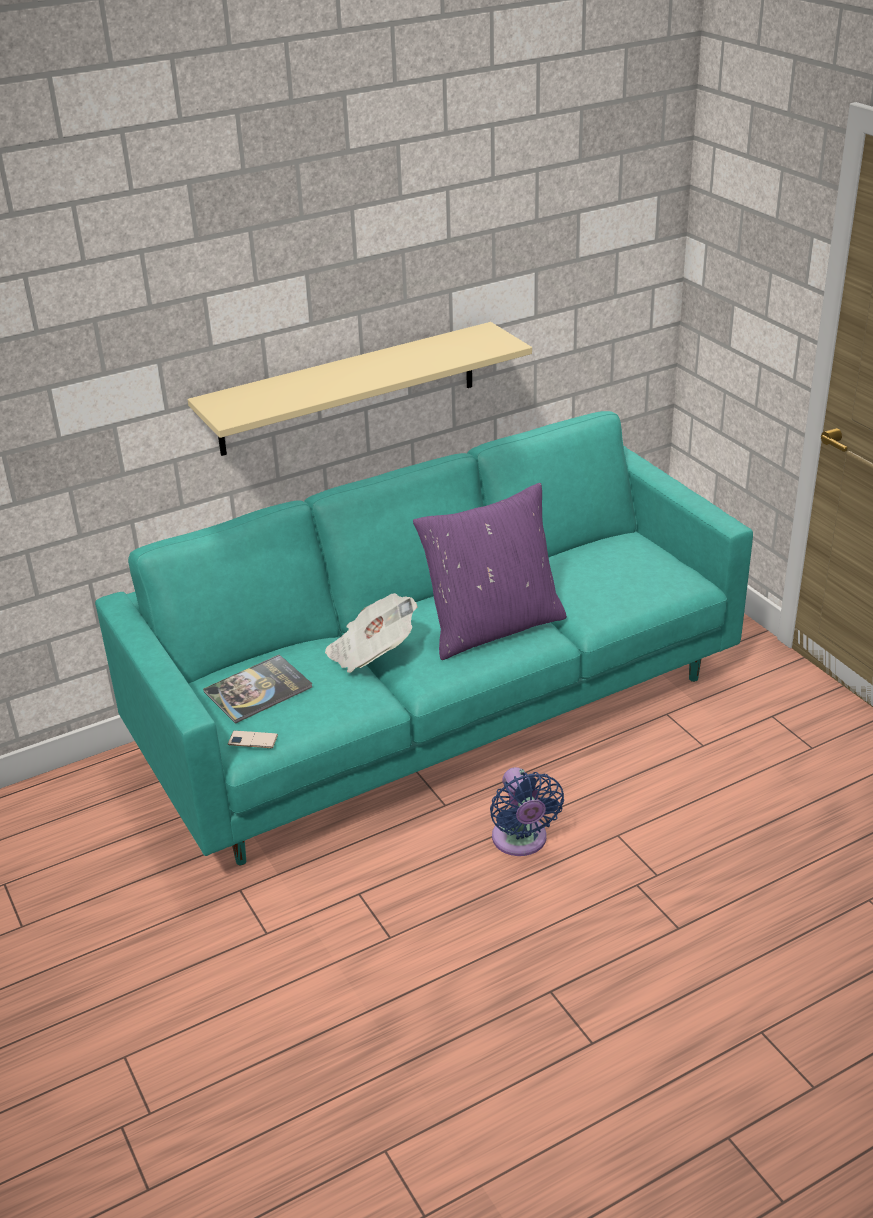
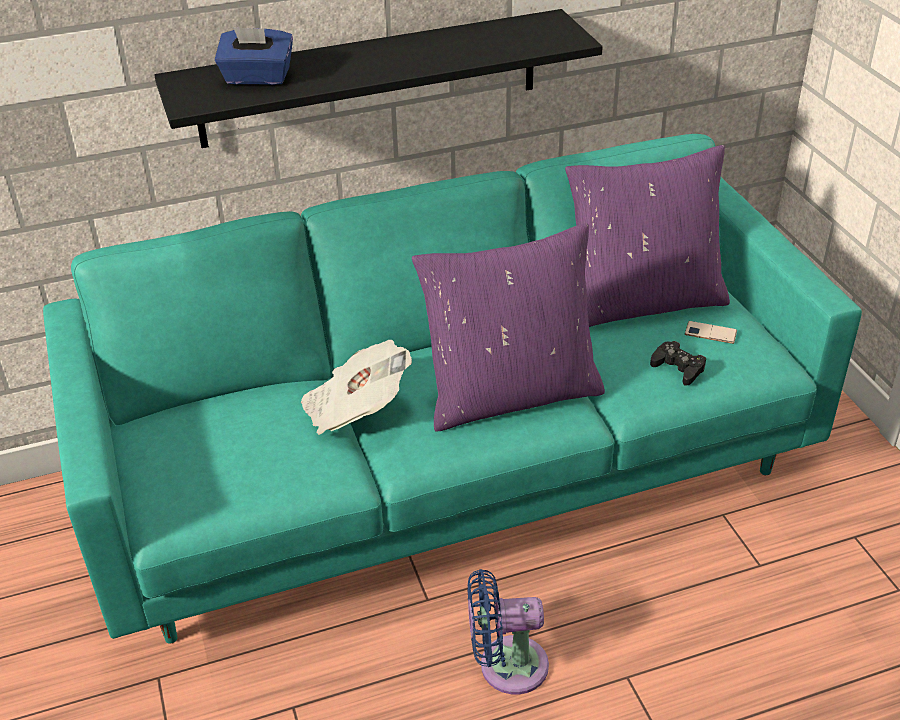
camera: 10 degrees right, 5 degrees up
beige shelf [187,322,532,456] -> black shelf [154,9,603,148]
book [203,654,312,724] -> none
phone [228,730,278,748] -> phone moved to [685,321,737,344]
blue fan [490,767,564,856] -> blue fan turned 90 degrees clockwise [468,569,549,694]
none -> blue tissue box [215,27,293,85]
none -> purple pillow [565,145,730,327]
none -> black game controller [650,341,706,386]

